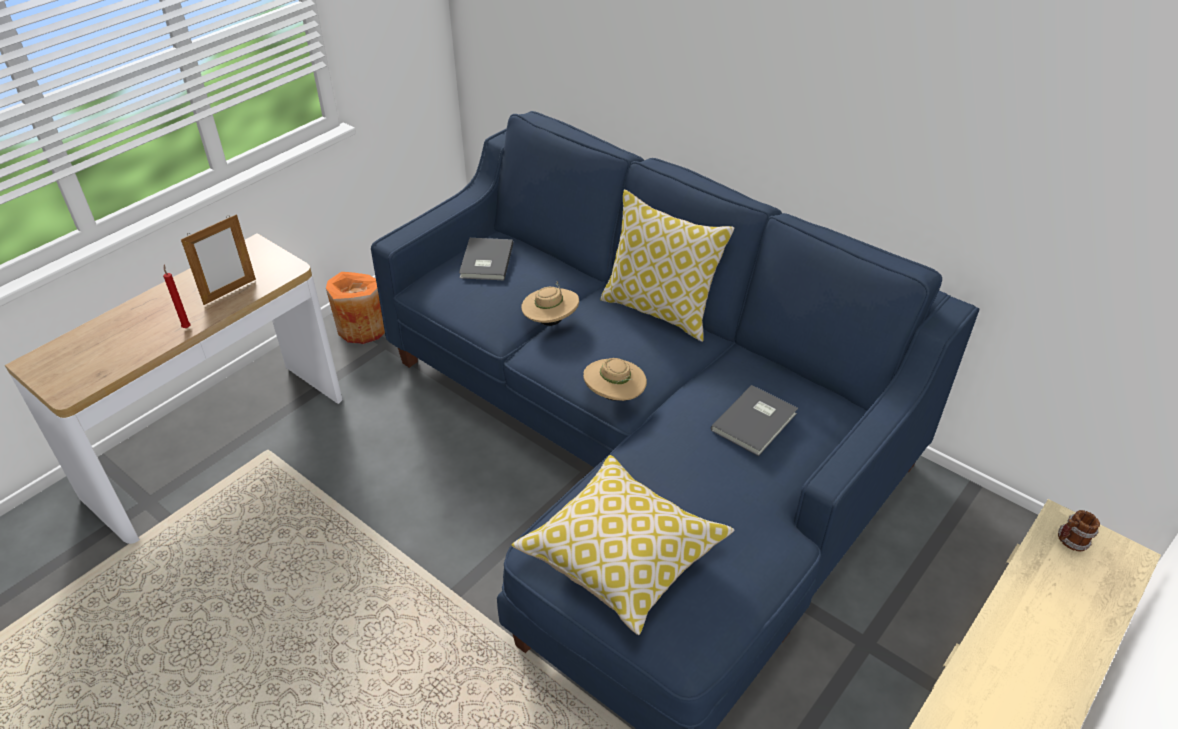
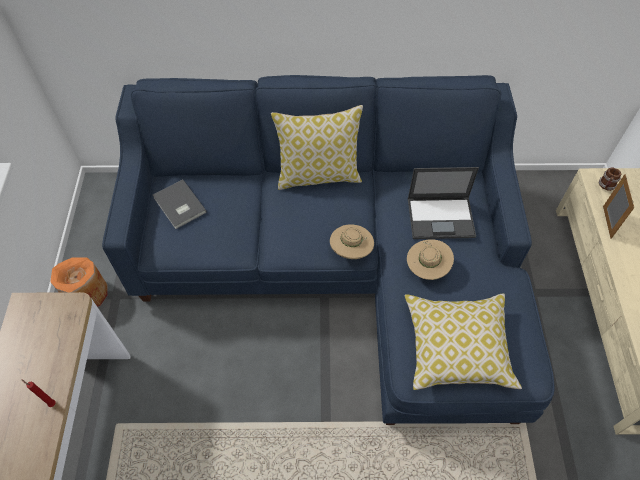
camera: 40 degrees left, 15 degrees up
picture frame [181,214,256,305] -> picture frame moved to [603,174,634,239]
beige hat [521,281,579,326] -> beige hat moved to [407,239,454,280]
grey book [711,385,798,456] -> laptop [408,167,479,239]

